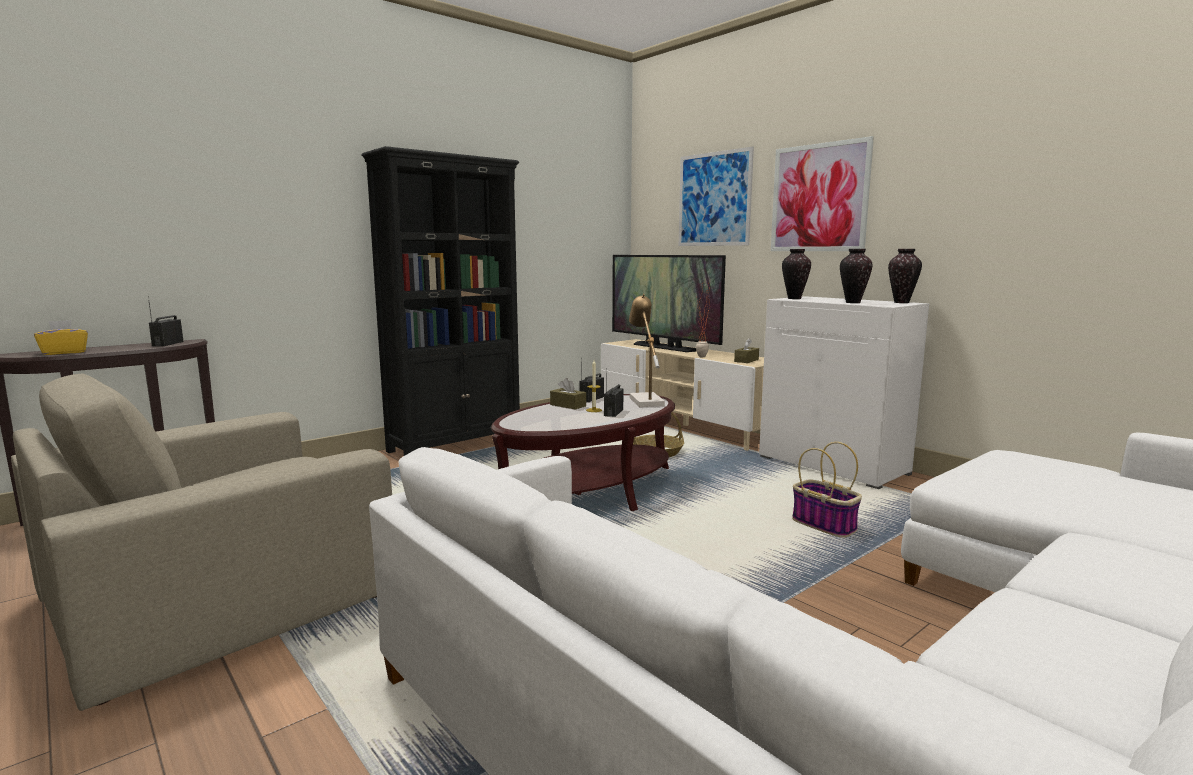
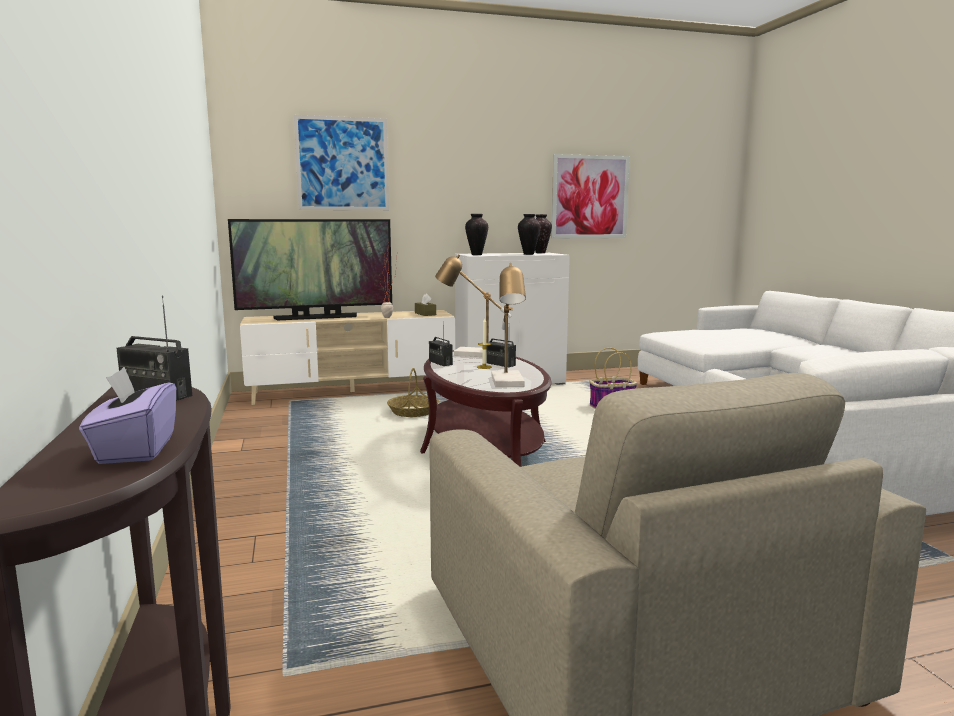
camera: 65 degrees left, 0 degrees up
yellow tissue box [34,320,88,355] -> purple tissue box [79,367,176,464]
black bookcase [361,146,520,456] -> none
brown tissue box [550,378,586,409] -> none
picture [771,136,874,251] -> picture moved to [552,154,630,238]
none -> table lamp [491,263,526,387]

